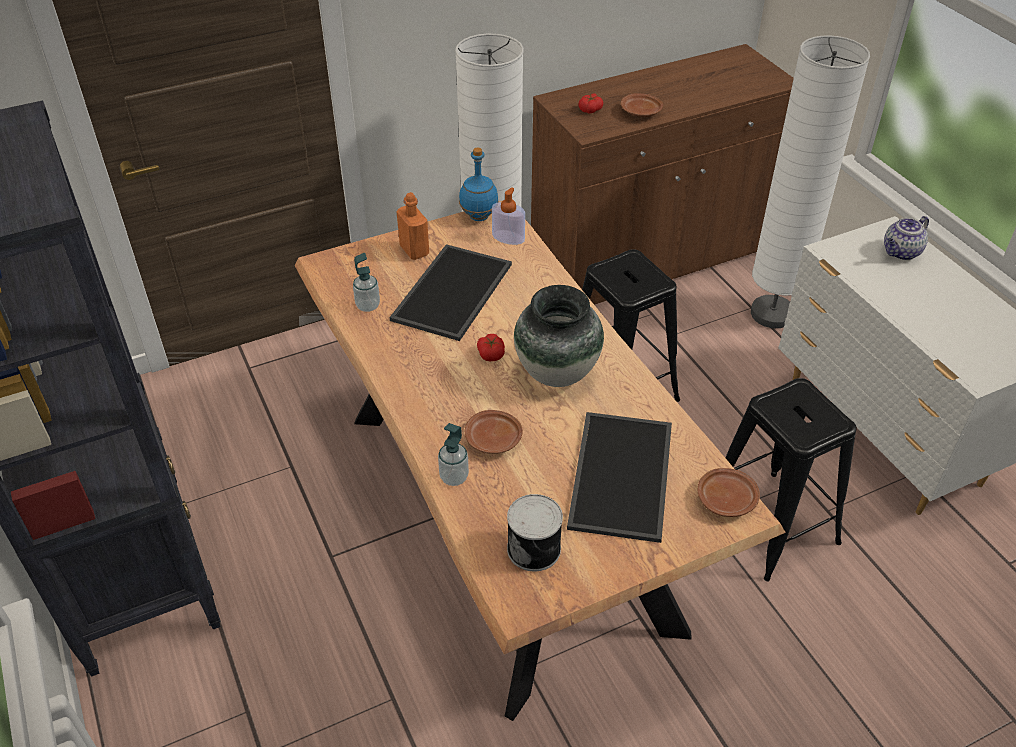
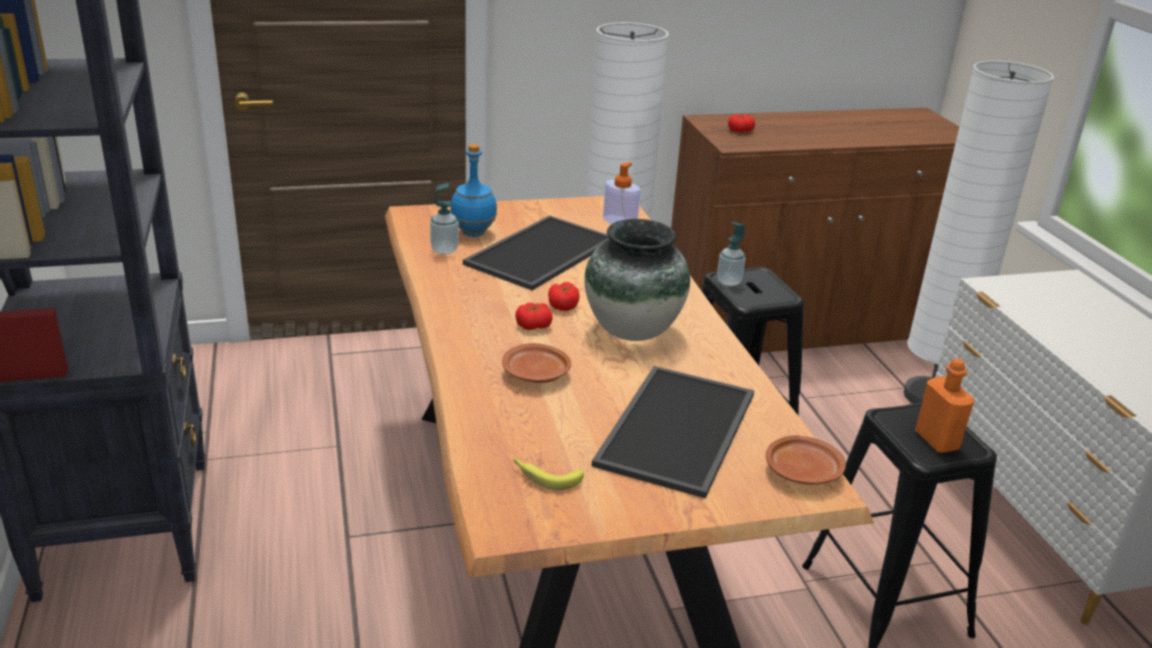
camera: 10 degrees right, 15 degrees down
orange bottle [397,192,429,260] -> orange bottle moved to [915,358,975,453]
soap dispenser [438,423,469,486] -> soap dispenser moved to [717,222,746,286]
blue bottle [459,148,498,221] -> blue bottle moved to [450,144,497,237]
can [507,494,563,571] -> banana [513,459,584,490]
brown plate [621,93,663,117] -> none
teapot [884,216,929,260] -> none
none -> tomato [515,303,553,330]

